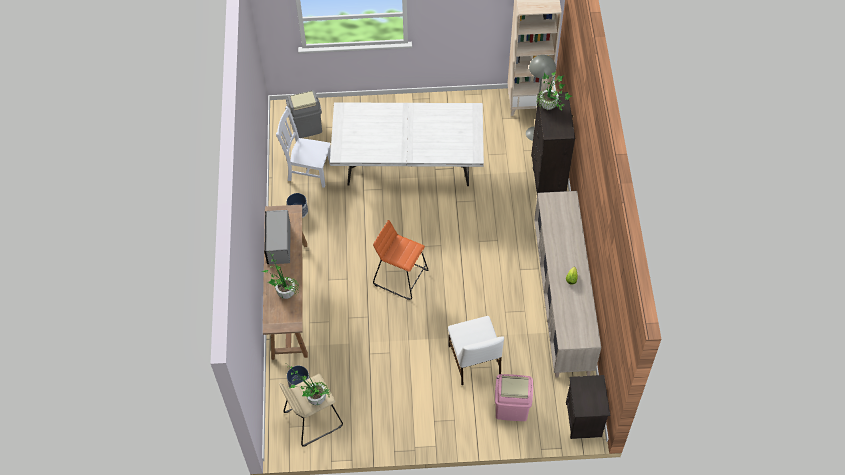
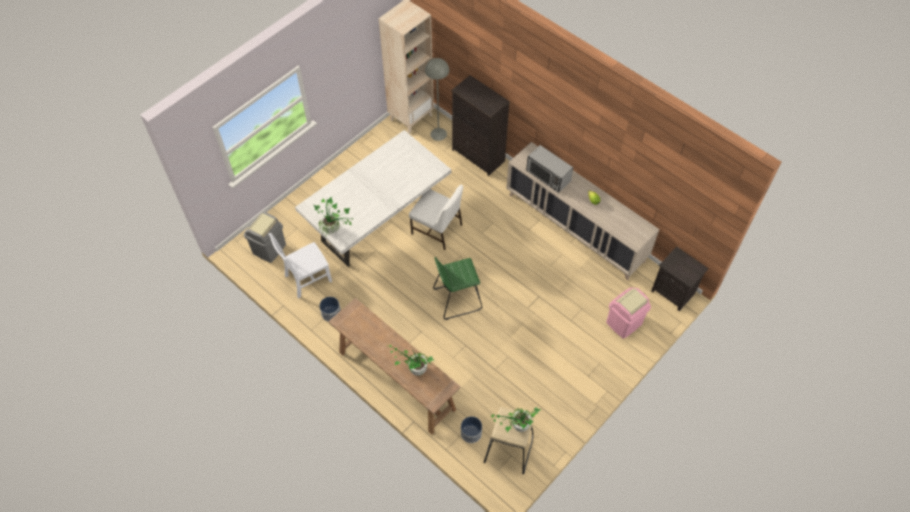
camera: 45 degrees left, 0 degrees up
microwave [264,210,290,264] -> microwave moved to [526,145,573,193]
orange stool [373,220,428,300] -> green stool [433,257,482,320]
white chair [448,316,504,385] -> white chair moved to [409,185,463,250]
potted plant [536,71,572,111] -> potted plant moved to [314,196,353,234]

